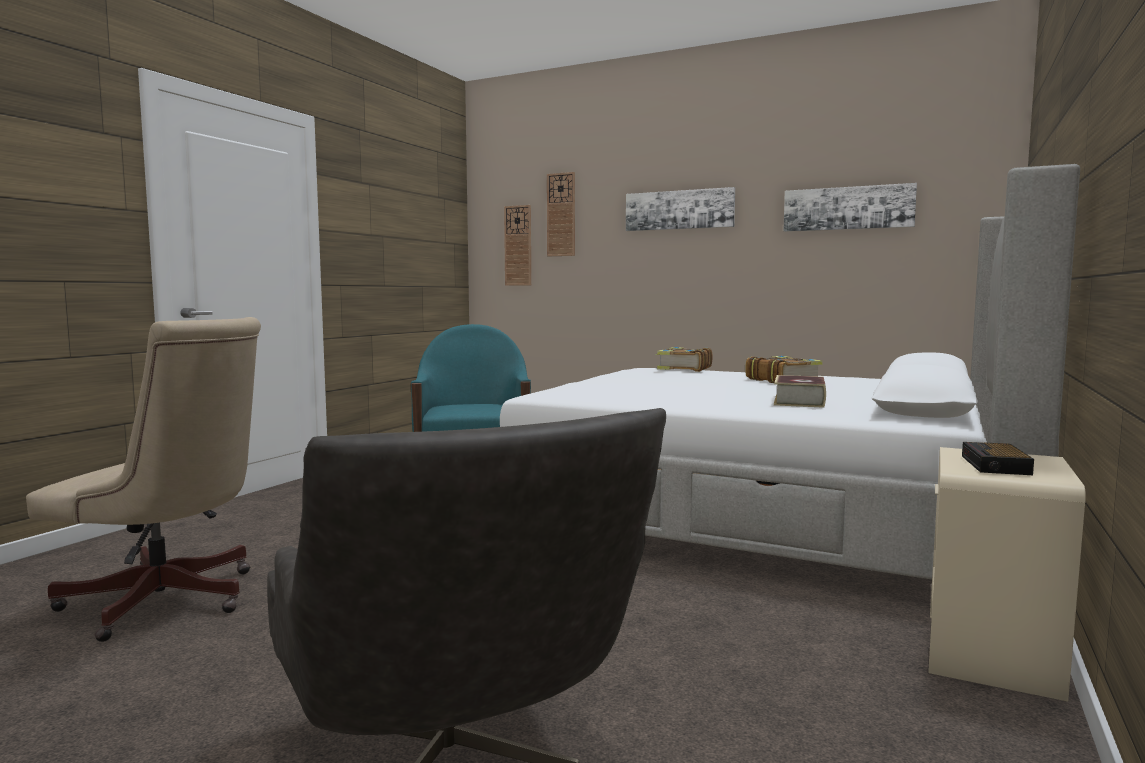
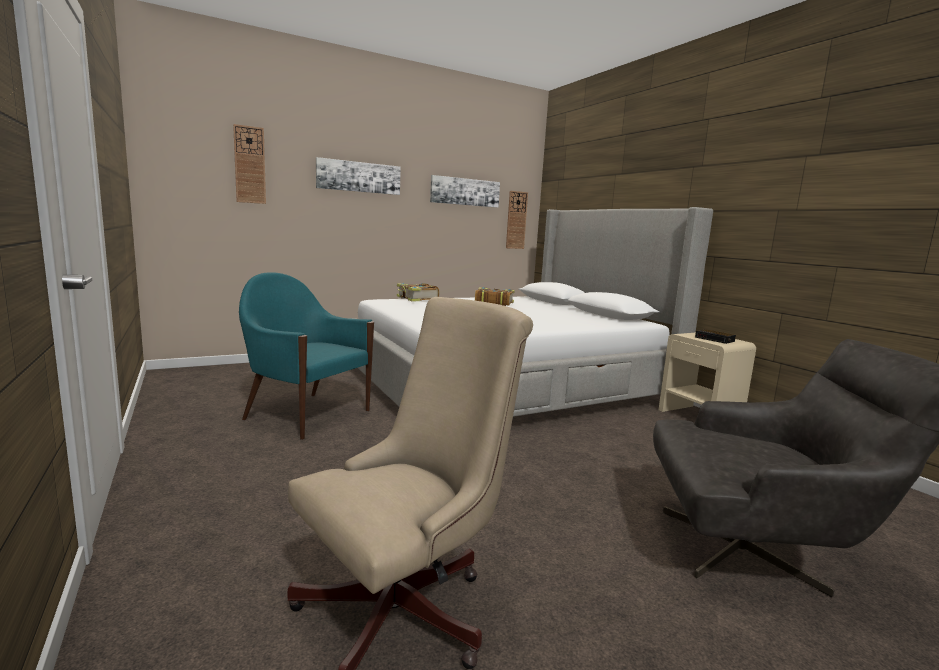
camera: 55 degrees left, 5 degrees up
wall clock [504,205,531,286] -> wall clock moved to [506,191,528,249]
book [774,375,826,408] -> none

